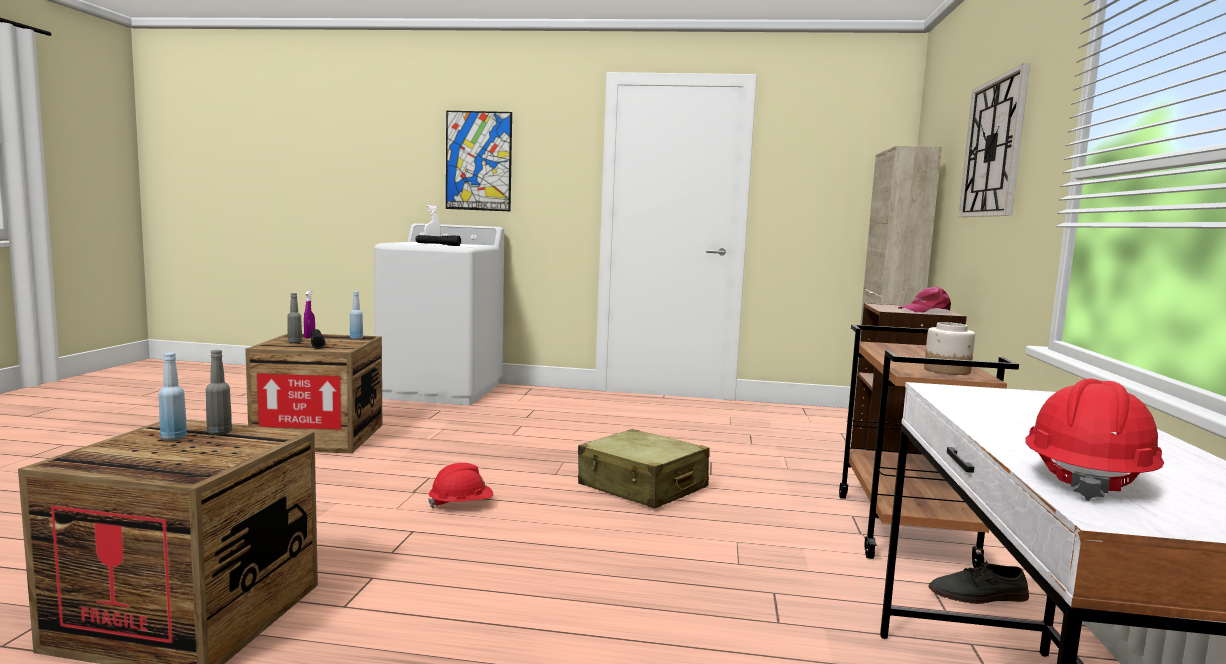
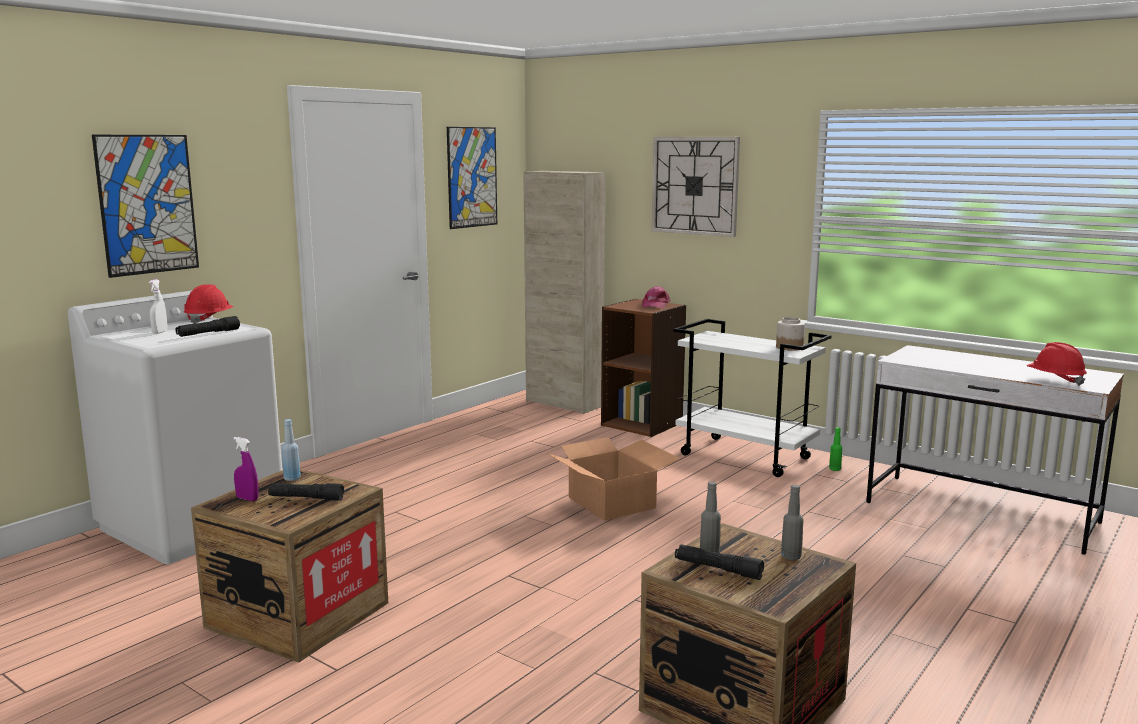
camera: 60 degrees left, 5 degrees up
blue bottle [159,352,187,441] -> black flashlight [675,544,764,580]
grey bottle [287,293,302,343] -> grey bottle moved to [781,485,804,561]
red hard hat [428,463,493,508] -> red hard hat moved to [184,284,234,324]
beige suitcase [578,429,710,509] -> cardboard box [547,437,681,521]
brown cart [839,325,1019,568] -> white cart [673,319,832,477]
grey shoe [929,560,1029,604] -> green bottle [829,427,842,471]
none -> picture [447,127,497,229]

